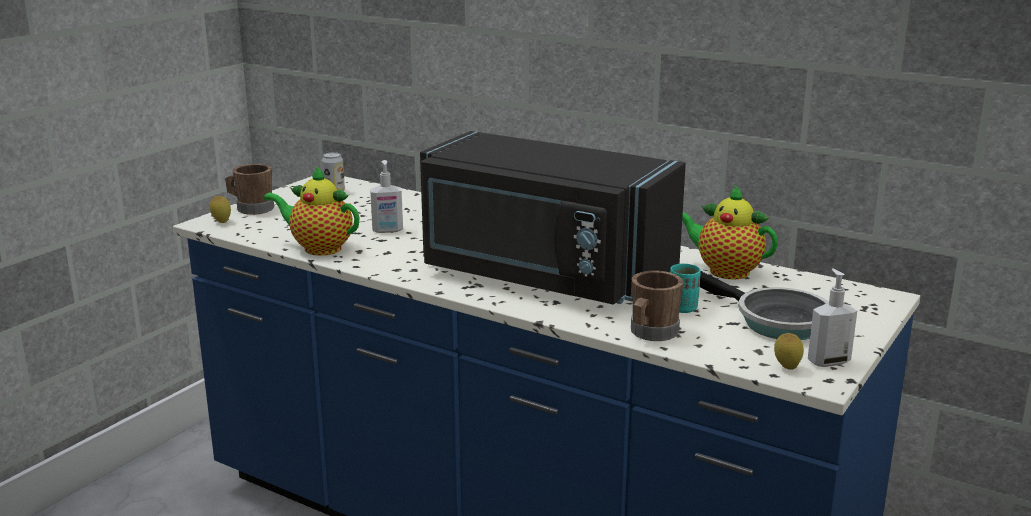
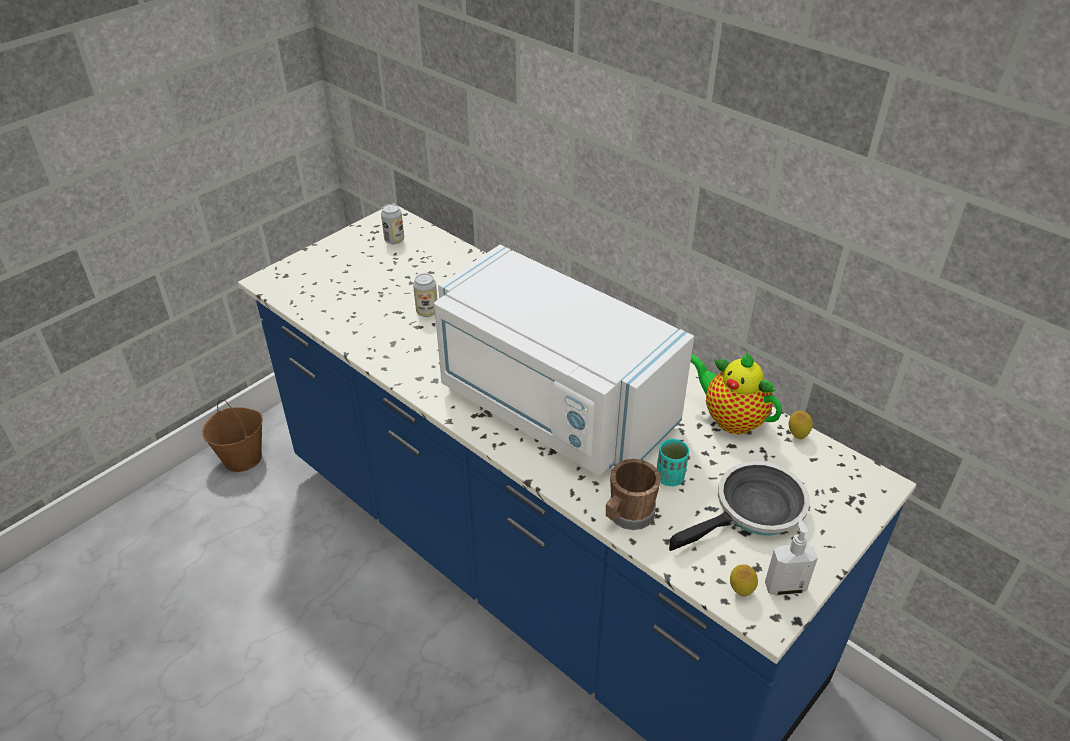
camera: 10 degrees right, 20 degrees up
lemon [210,196,231,223] -> lemon moved to [788,411,813,439]
brown mug [225,164,274,215] -> none
teapot [263,166,359,256] -> none
soap dispenser [370,160,403,233] -> can [413,273,437,317]
black microwave [420,131,686,305] -> white microwave [434,245,694,476]
frying pan [700,271,829,340] -> frying pan turned 90 degrees counterclockwise [669,461,810,551]
none -> brown bucket [202,400,263,472]

